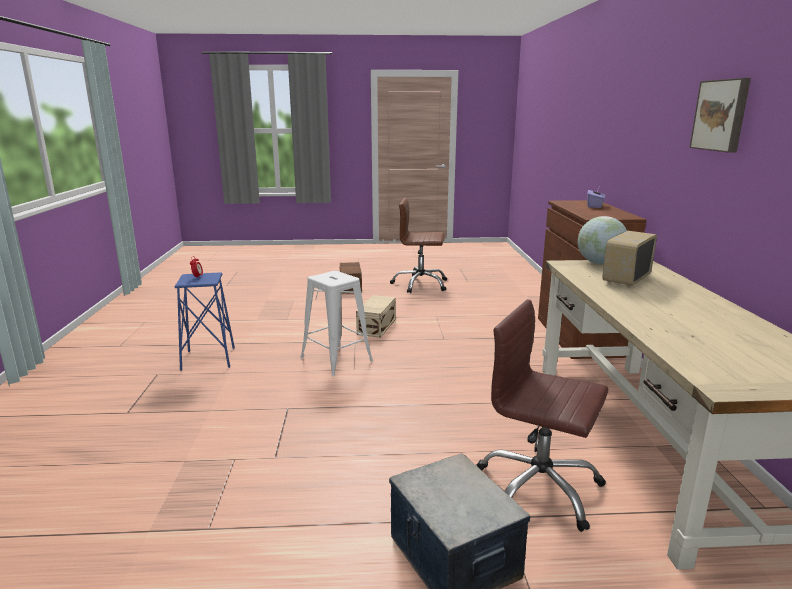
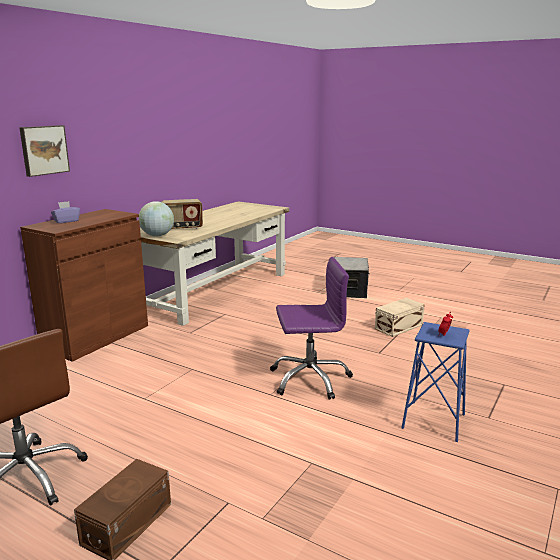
camera: 145 degrees left, 0 degrees up
white stool [300,271,373,376] -> purple office chair [270,257,353,400]
beige storage box [356,295,396,338] -> beige storage box moved to [375,298,425,337]
brown office chair [477,299,608,532] -> none
picture [689,78,751,153] -> picture moved to [19,125,70,177]

